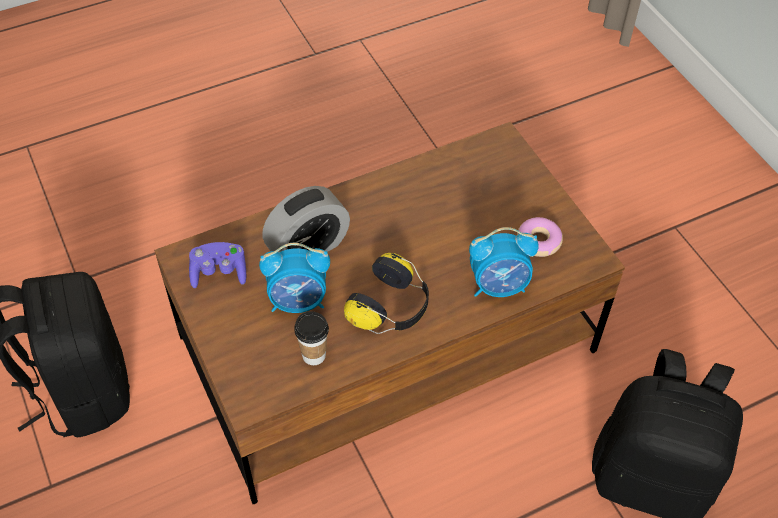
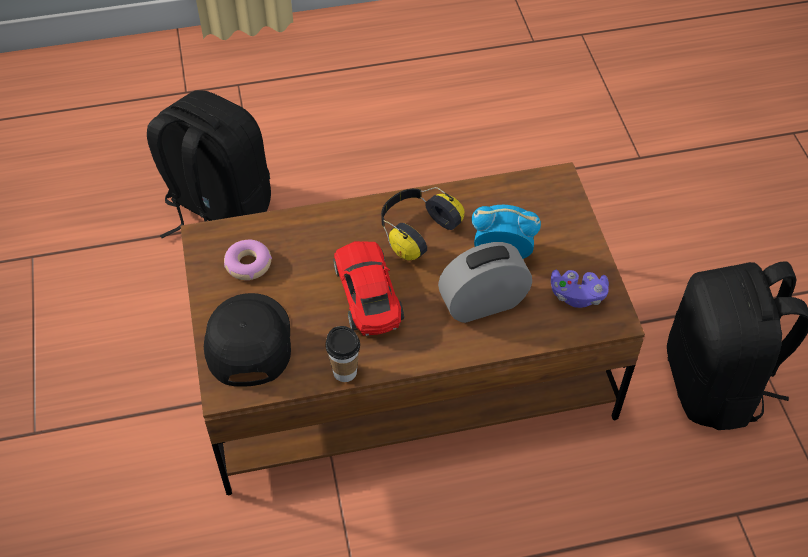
camera: 165 degrees left, 0 degrees up
cup [294,311,329,365] -> cup moved to [325,326,360,382]
alarm clock [469,227,539,297] -> none
none -> black cap [204,293,291,387]
none -> red toy car [333,241,404,336]

